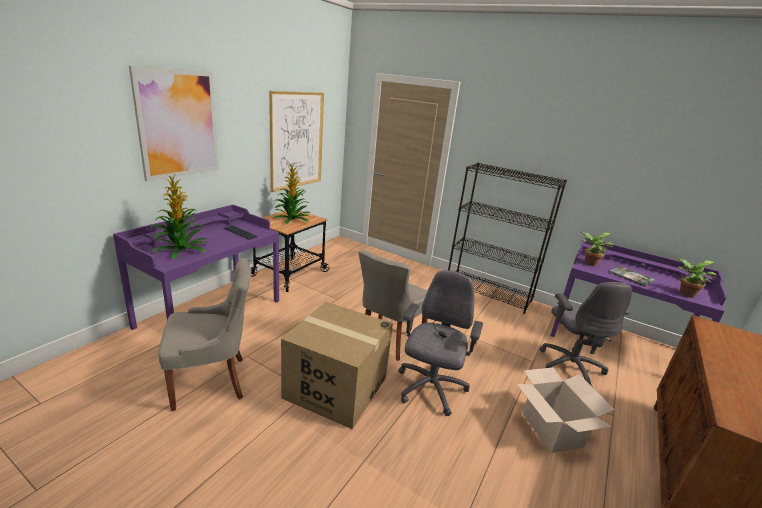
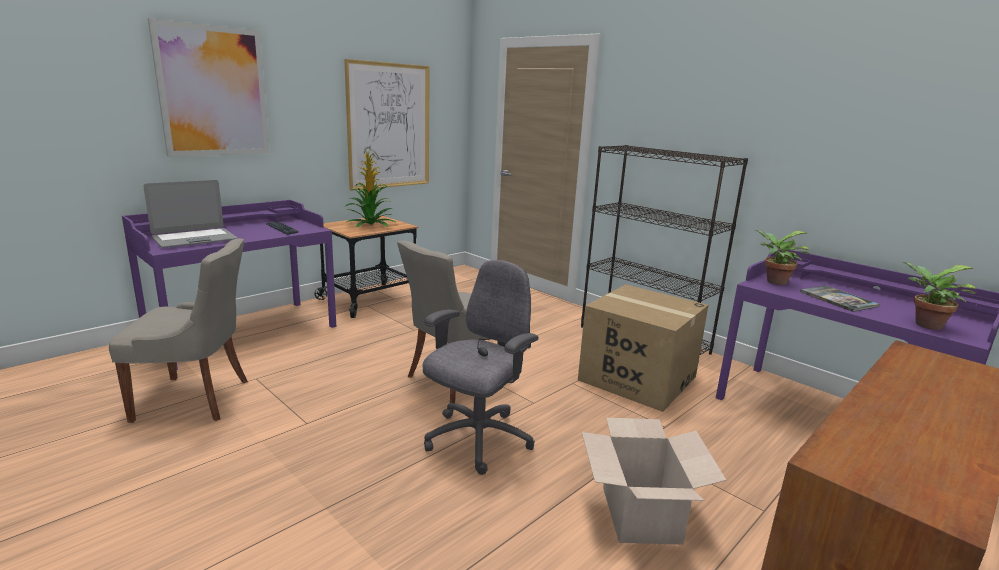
camera: 15 degrees right, 5 degrees down
potted plant [151,174,207,259] -> laptop [143,180,238,248]
cardboard box [281,302,393,429] -> cardboard box moved to [578,284,709,412]
grey office chair [540,282,632,387] -> none

